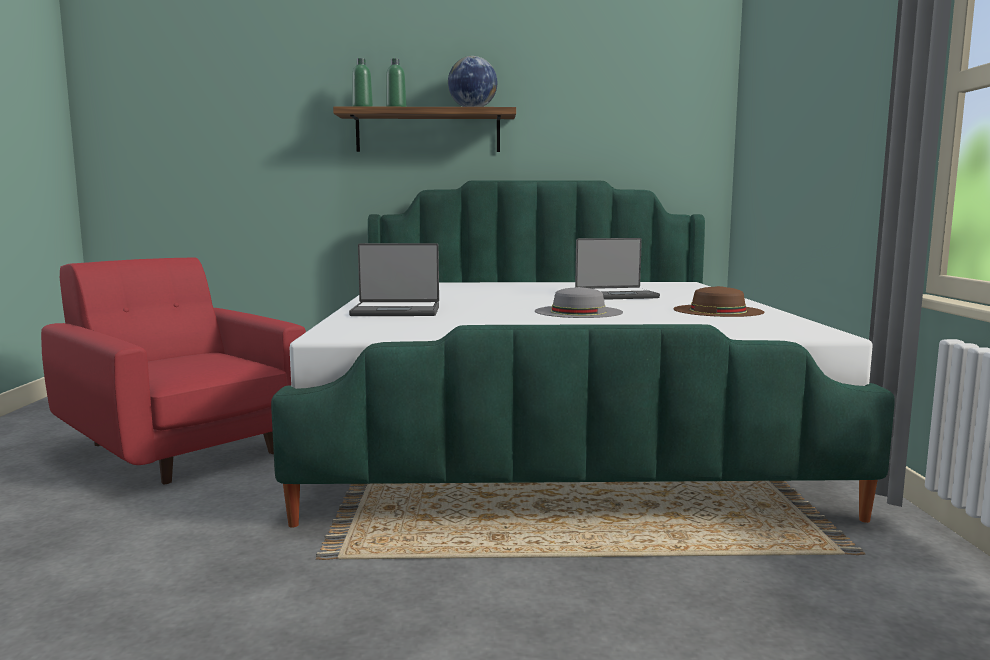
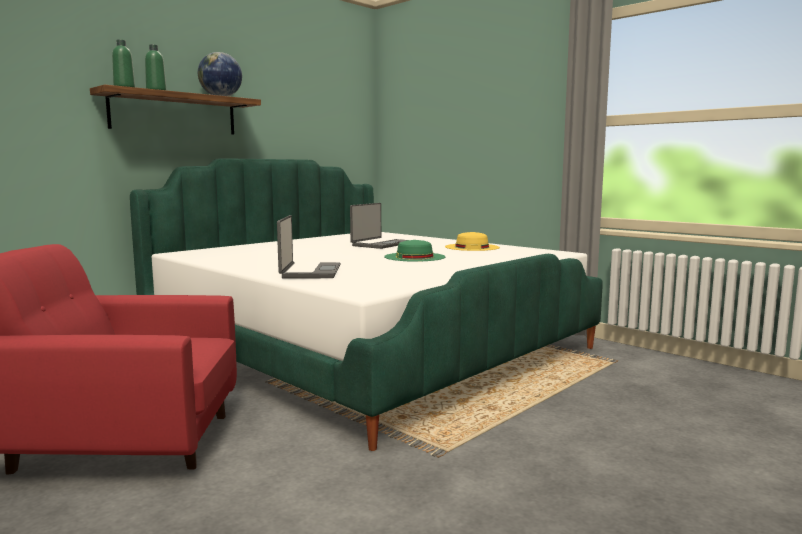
camera: 45 degrees left, 0 degrees up
laptop [349,243,439,316] -> laptop turned 45 degrees counterclockwise [277,215,341,279]
grey hat [535,287,623,318] -> green hat [384,240,445,262]
brown hat [673,286,764,317] -> yellow hat [445,232,500,251]

